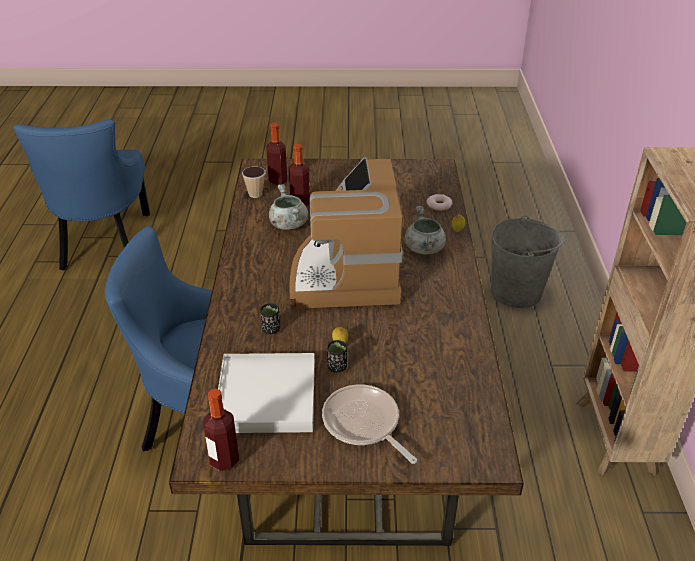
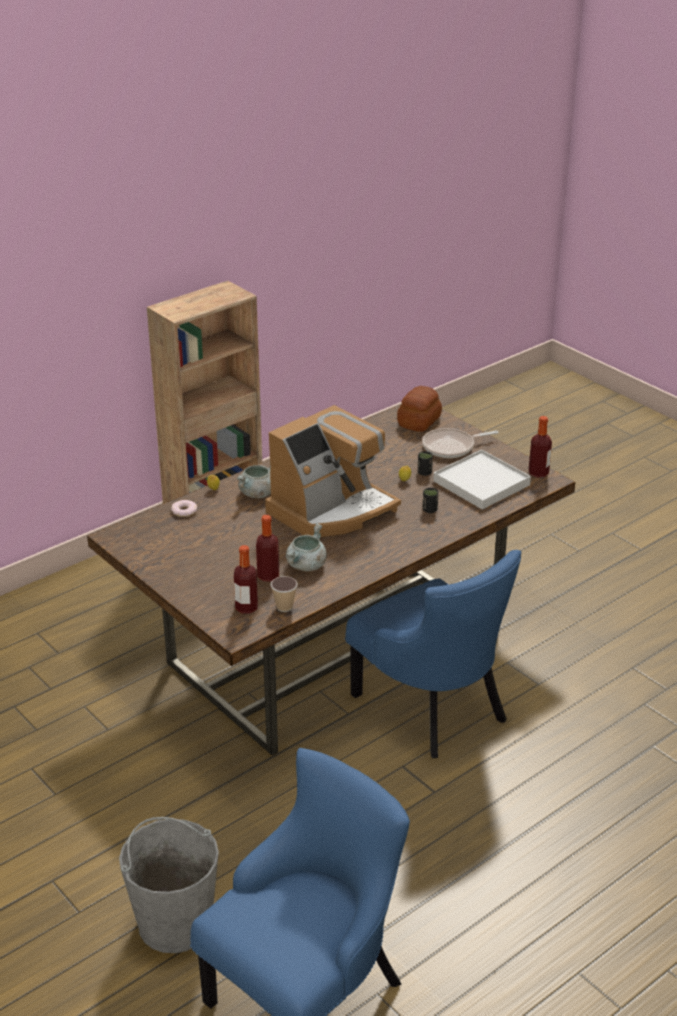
camera: 130 degrees left, 5 degrees down
frying pan [322,384,417,464] -> frying pan turned 60 degrees clockwise [422,428,498,458]
grey bucket [491,215,564,308] -> grey bucket moved to [119,817,219,953]
none -> bread [397,386,442,432]

